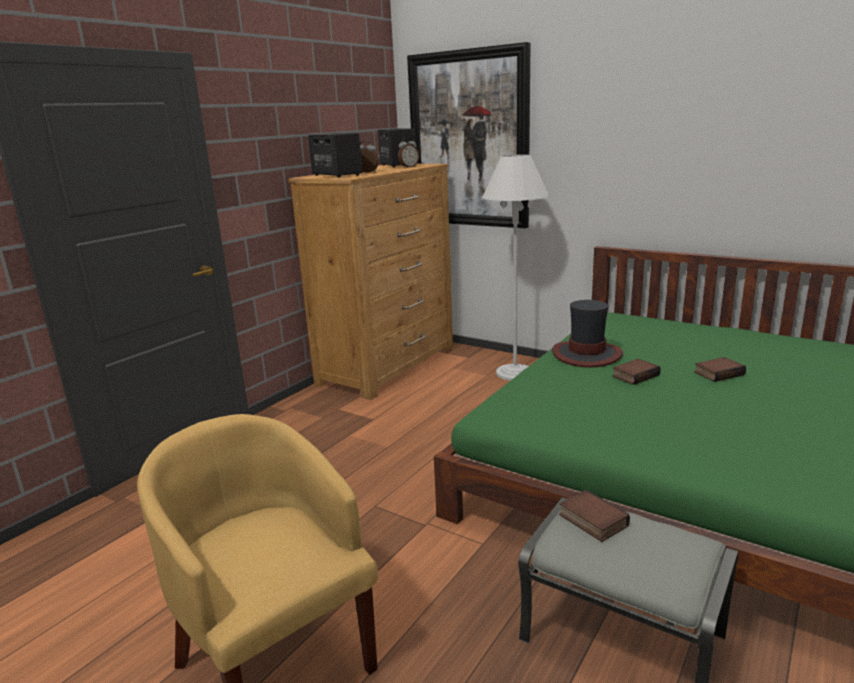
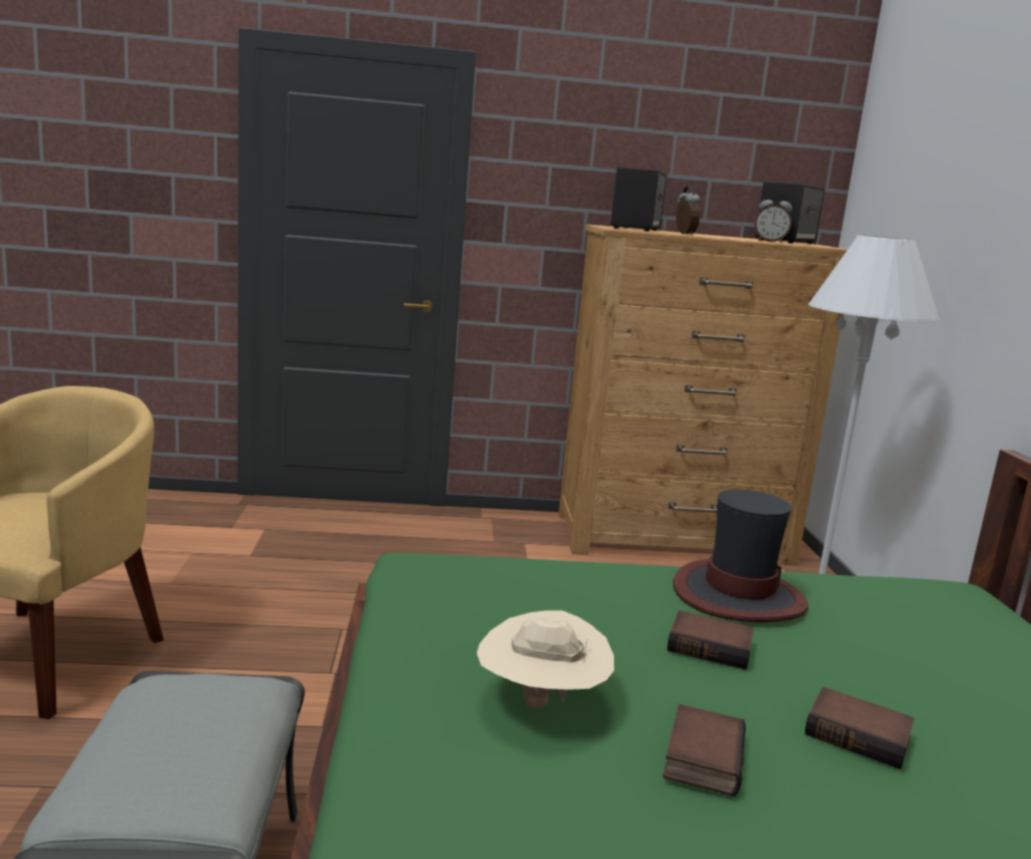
camera: 50 degrees right, 5 degrees down
picture [407,42,531,228] -> none
book [559,490,630,542] -> book moved to [663,704,746,797]
none -> beige hat [477,610,614,708]

